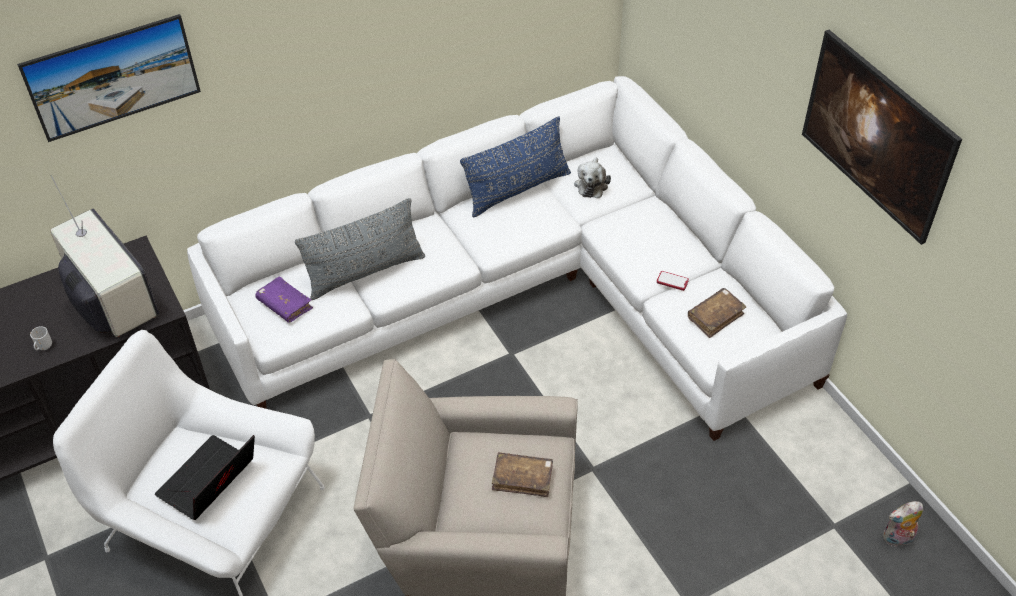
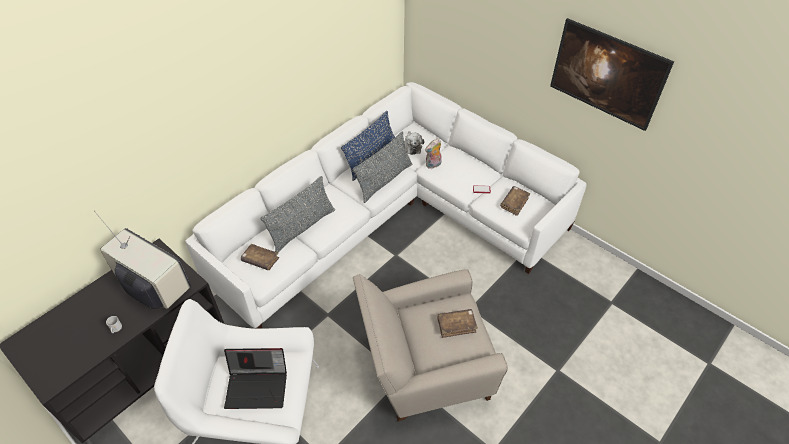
camera: 20 degrees left, 0 degrees up
picture [17,14,201,142] -> none
laptop [155,435,255,520] -> laptop turned 105 degrees counterclockwise [224,348,287,409]
purple book [255,276,313,323] -> brown book [241,244,279,271]
plush toy [883,501,923,547] -> plush toy moved to [425,138,442,169]
none -> grey pillow [353,131,412,203]

